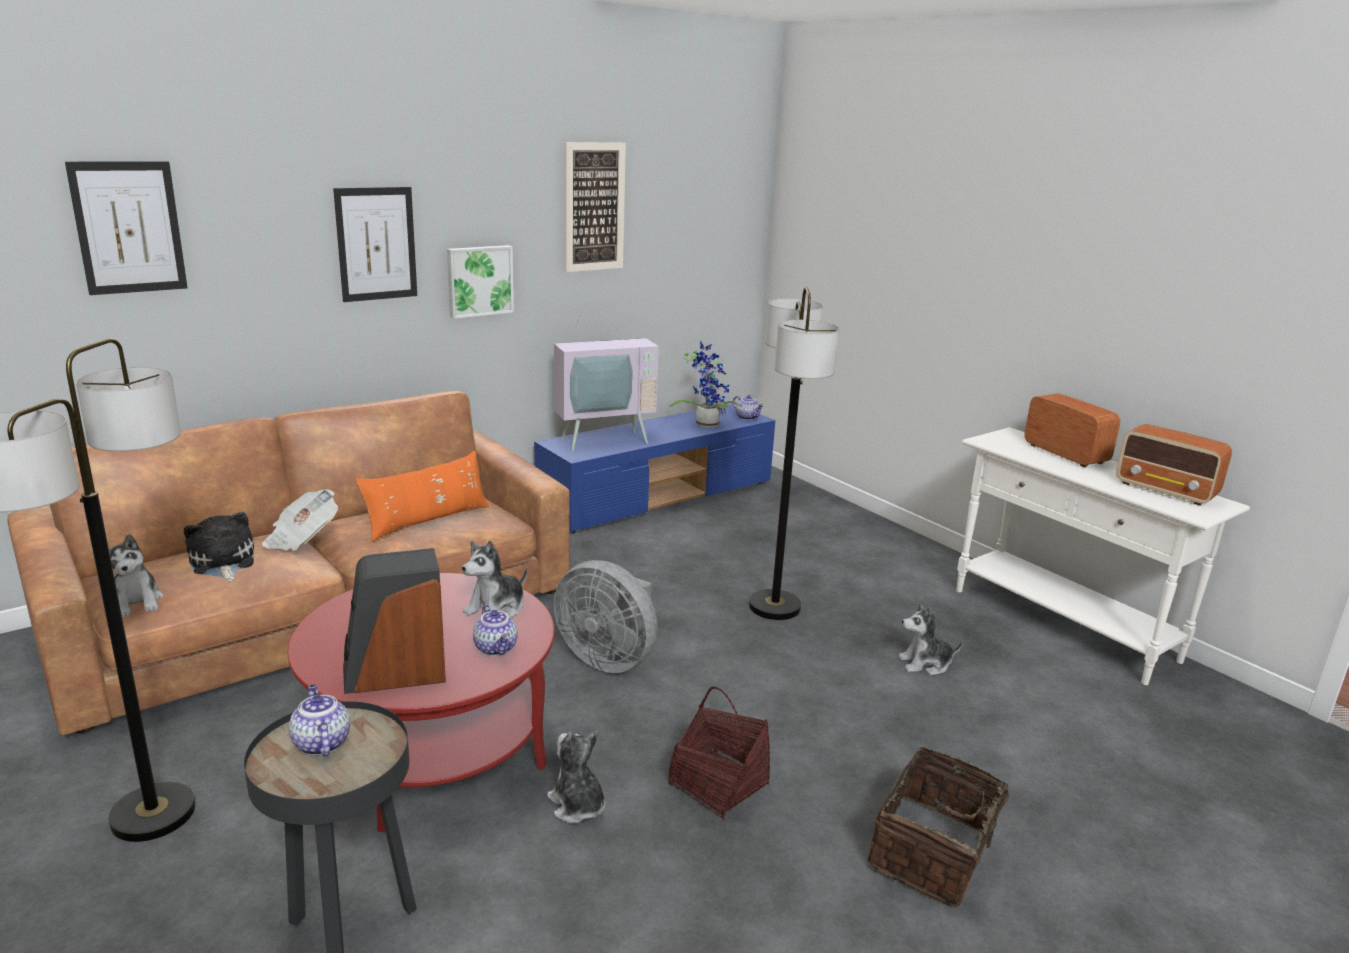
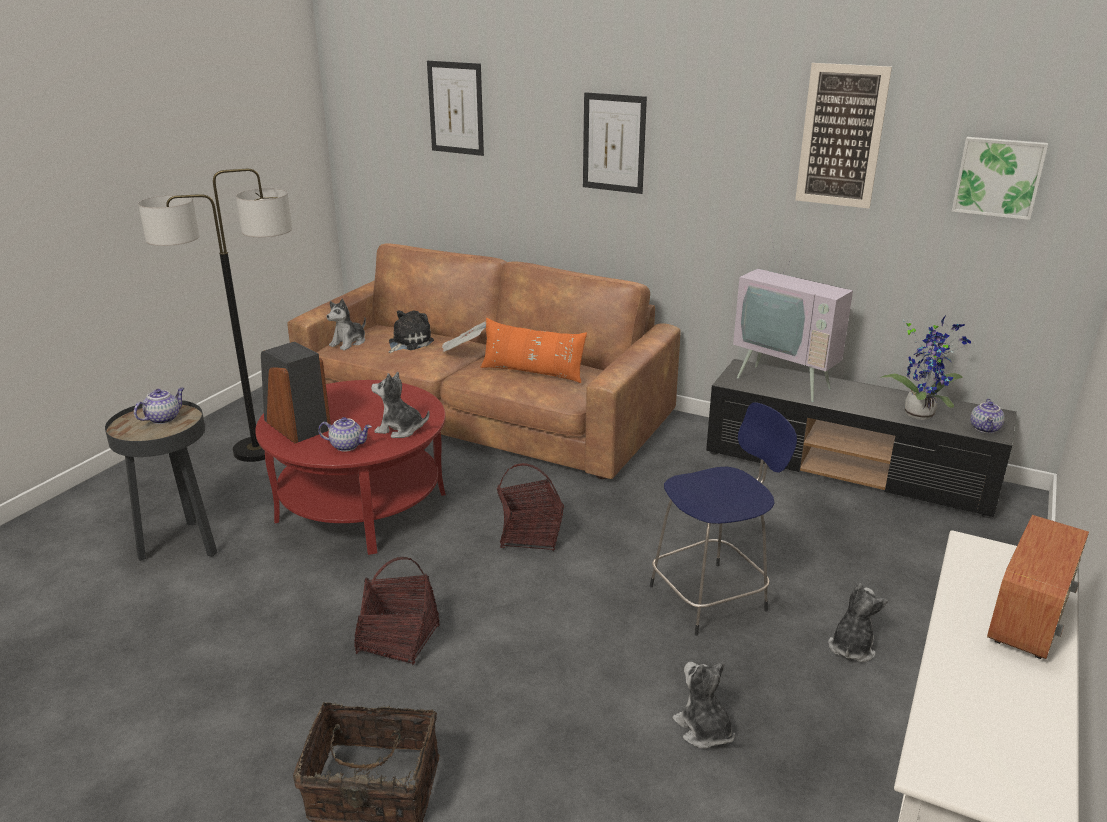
camera: 65 degrees right, 5 degrees up
picture [447,245,514,319] -> picture moved to [951,137,1048,220]
teapot [473,605,518,656] -> teapot turned 120 degrees counterclockwise [318,417,372,452]
blue tv stand [534,403,775,534] -> black tv stand [706,359,1017,518]
plush toy [547,731,606,823] -> plush toy moved to [828,584,888,662]
grey fan [554,560,657,673] -> basket [497,463,564,551]
floor lamp [749,287,839,620] -> blue stool [650,402,797,636]
radio [1116,424,1232,506] -> none

